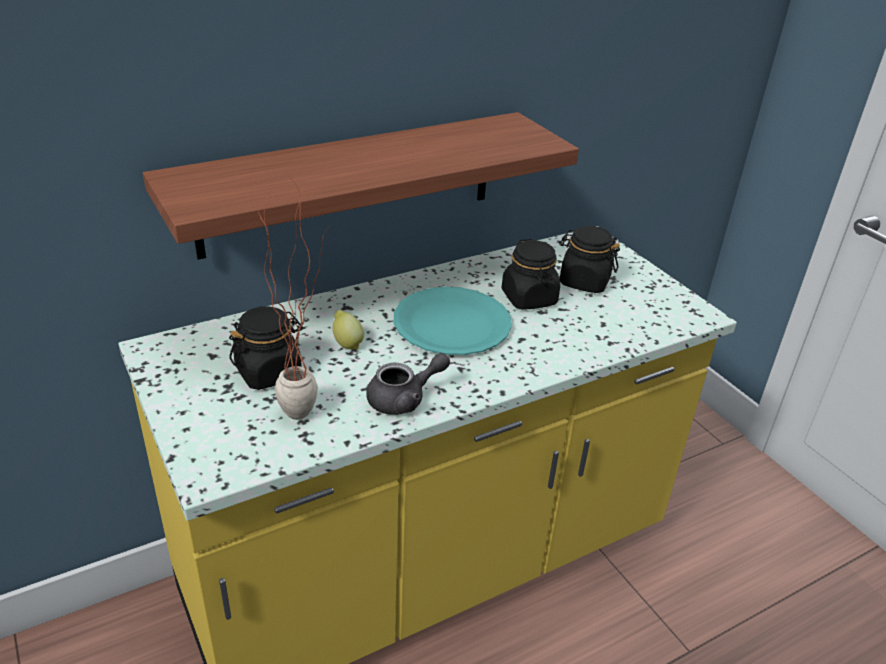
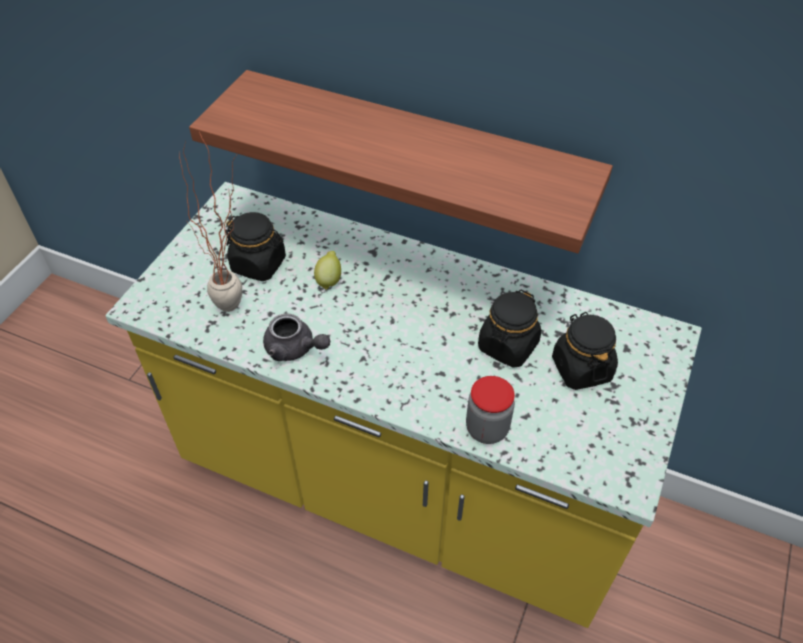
camera: 55 degrees right, 15 degrees up
turquoise plate [394,287,512,355] -> none
none -> jar [466,376,515,444]

